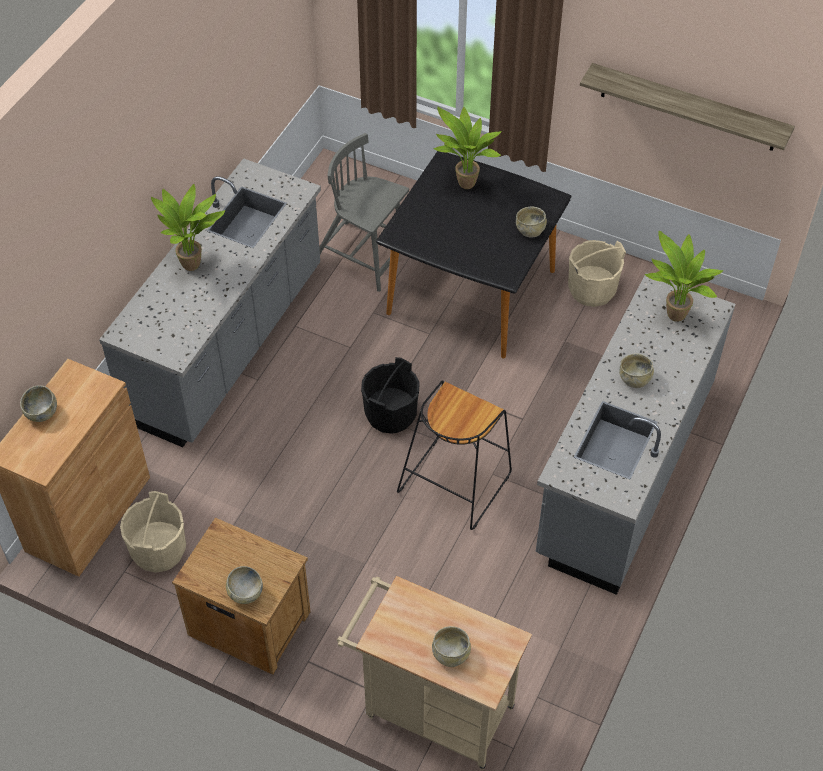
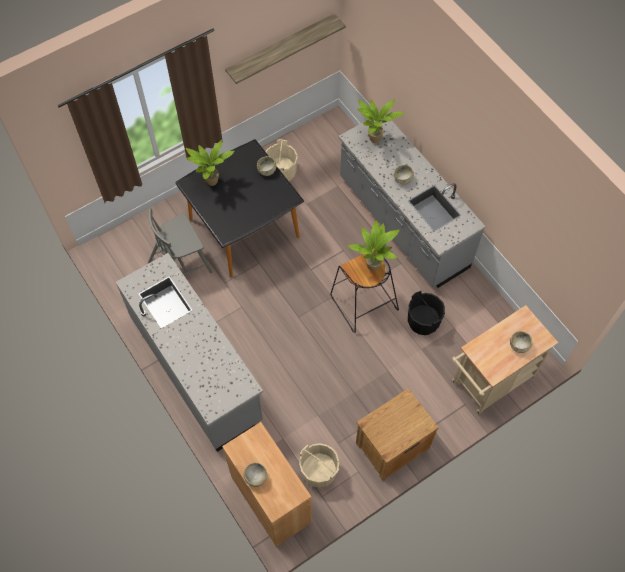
camera: 60 degrees left, 10 degrees up
potted plant [151,184,225,271] -> potted plant moved to [347,220,399,271]
beige bowl [226,566,263,604] -> none
black bucket [361,357,420,434] -> black bucket moved to [408,291,445,335]

